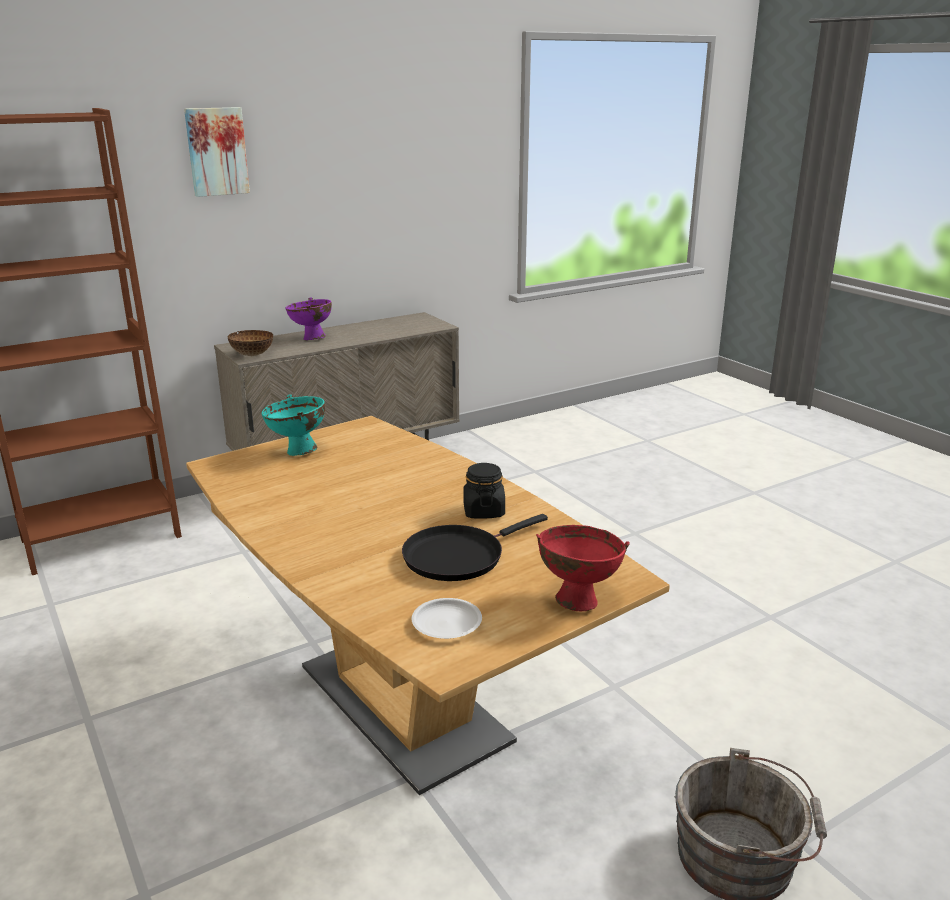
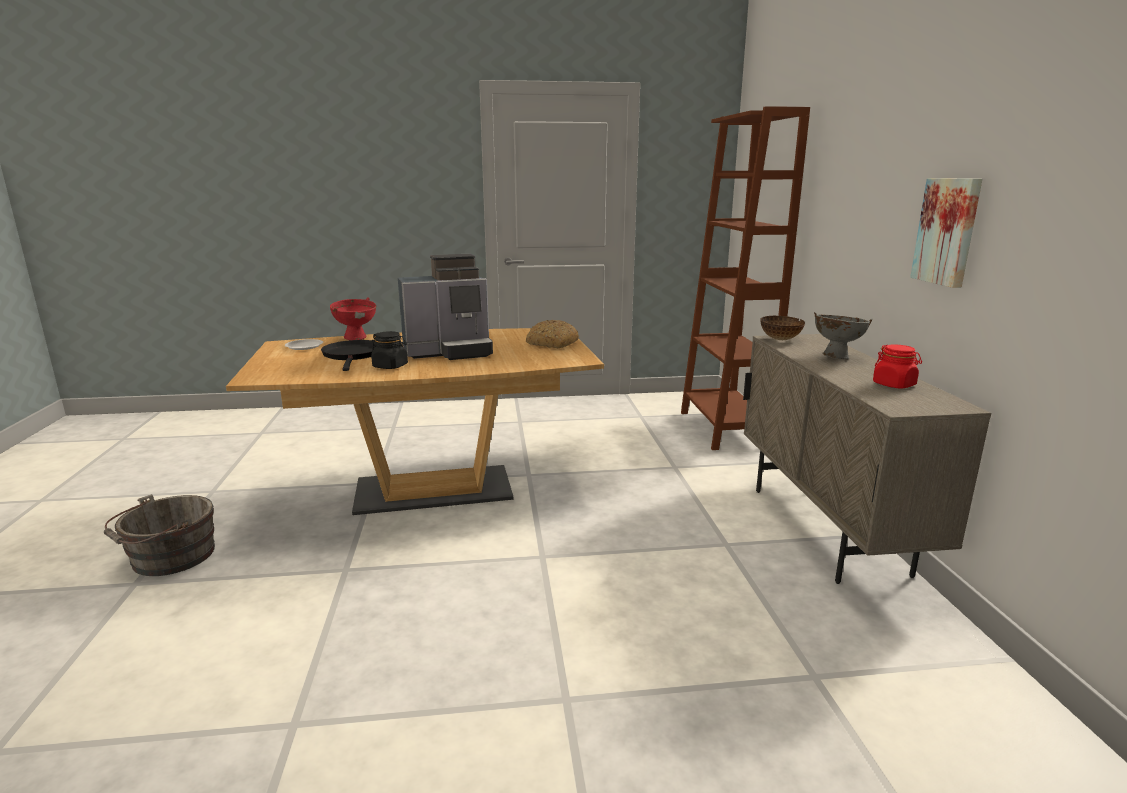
camera: 115 degrees right, 5 degrees down
picture [184,107,250,197] -> picture moved to [910,178,982,288]
turquoise bowl [262,394,325,456] -> bread [526,320,579,348]
purple bowl [285,297,332,340] -> grey bowl [814,312,873,359]
red bowl [536,525,630,611] -> red bowl moved to [330,297,376,340]
none -> coffee machine [398,254,493,360]
none -> red jar [873,344,922,389]

